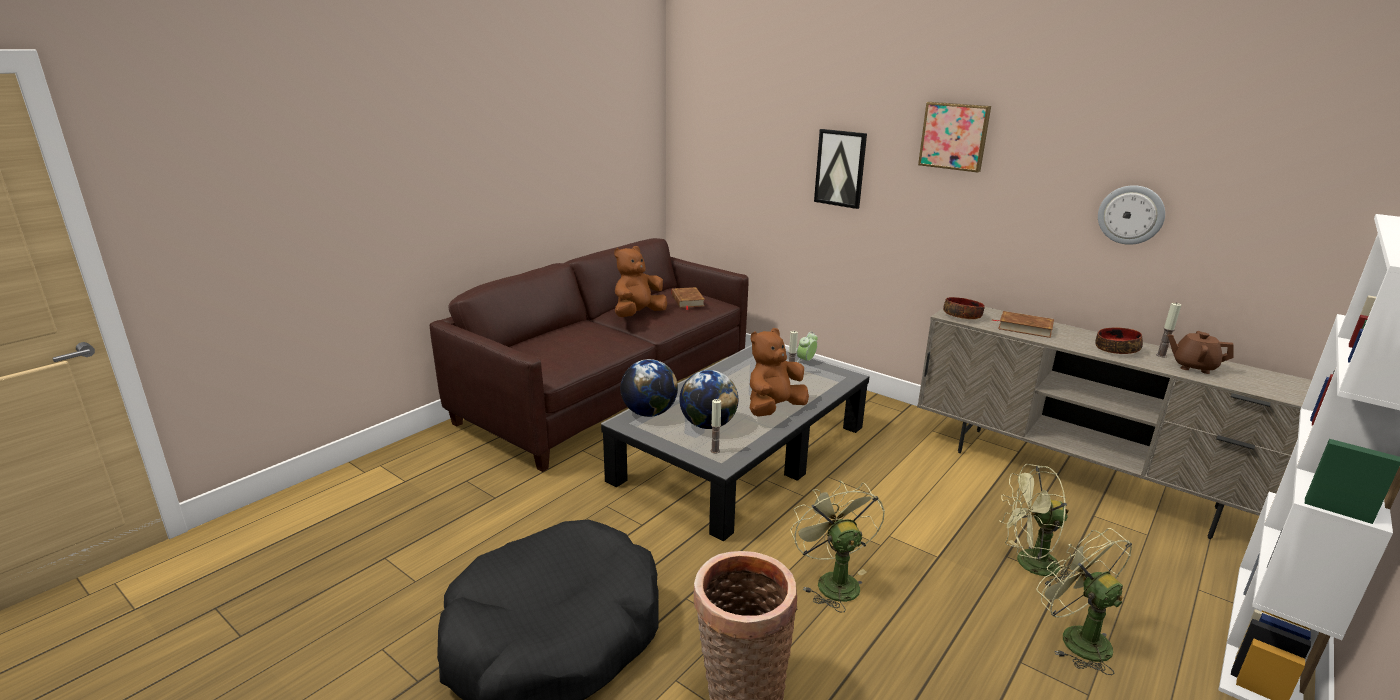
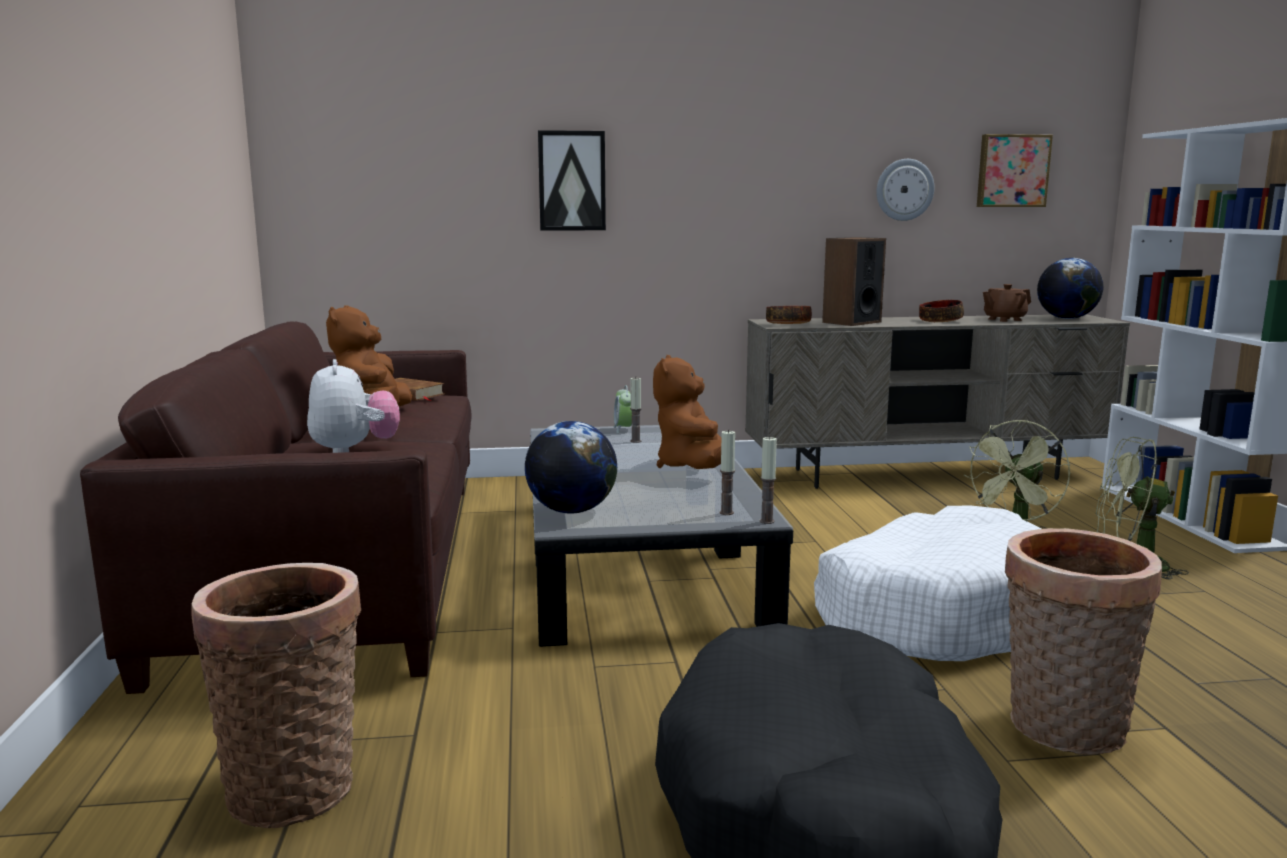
camera: 45 degrees left, 10 degrees down
globe [679,370,738,429] -> globe moved to [1037,258,1104,319]
green fan [790,480,885,612] -> white dog bed [814,505,1042,661]
picture [918,102,991,173] -> picture moved to [977,134,1053,207]
brown book [992,311,1054,338] -> speaker [822,237,886,326]
candle [1156,302,1181,357] -> candle moved to [760,436,777,524]
none -> basket [191,563,361,828]
none -> plush toy [307,359,400,453]

